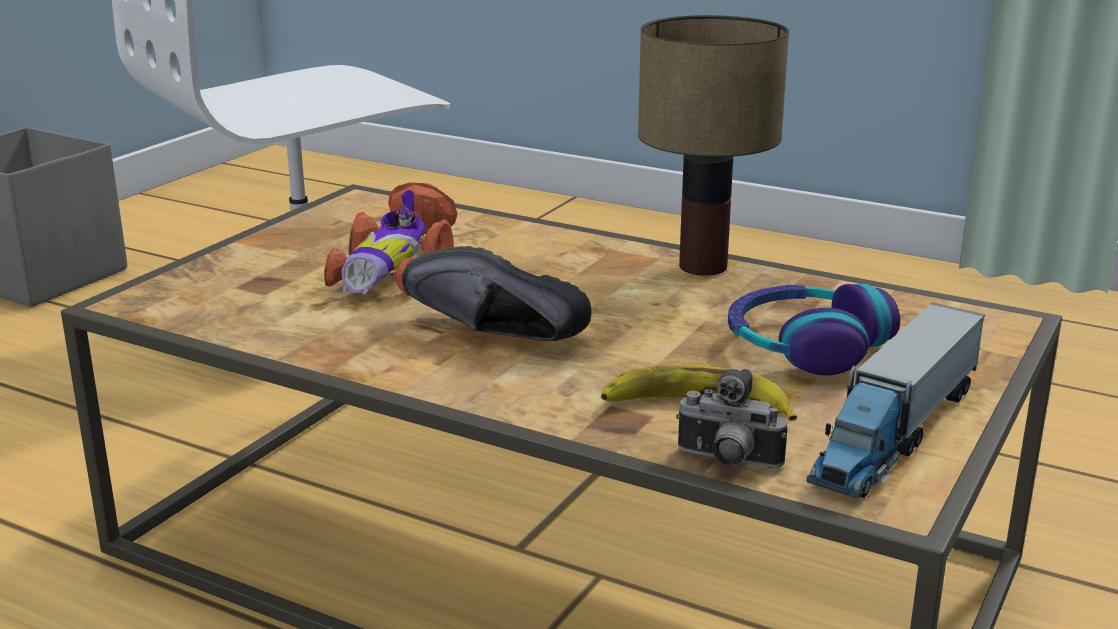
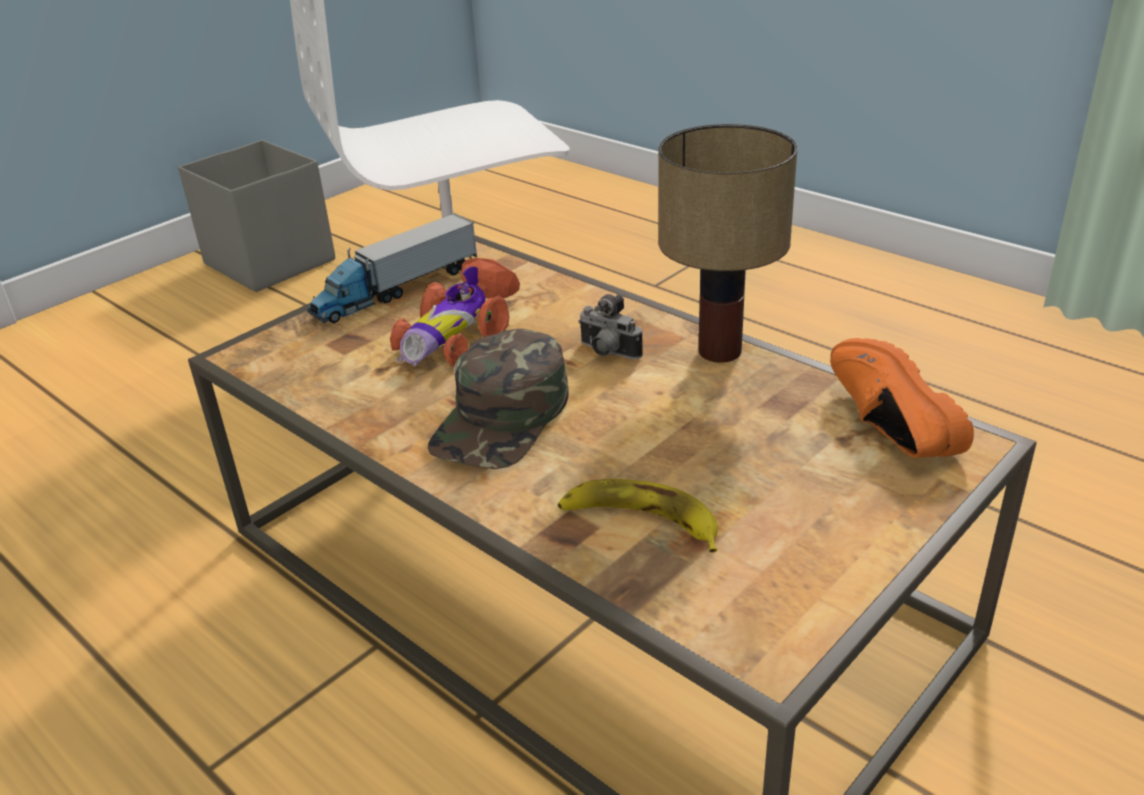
camera: 15 degrees right, 10 degrees up
black shoe [402,246,591,341] -> green cap [428,329,569,469]
camera [676,369,787,468] -> camera moved to [578,294,643,359]
headphones [728,284,900,375] -> none
toy truck [806,302,985,499] -> toy truck moved to [307,213,477,323]
none -> orange shoe [830,338,974,458]

